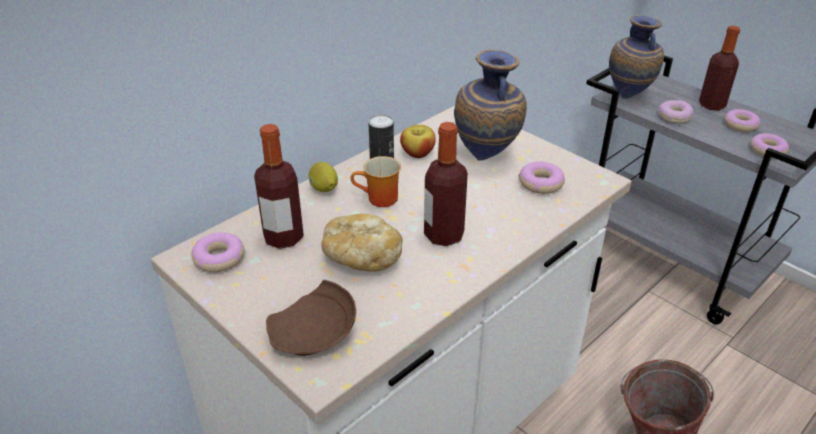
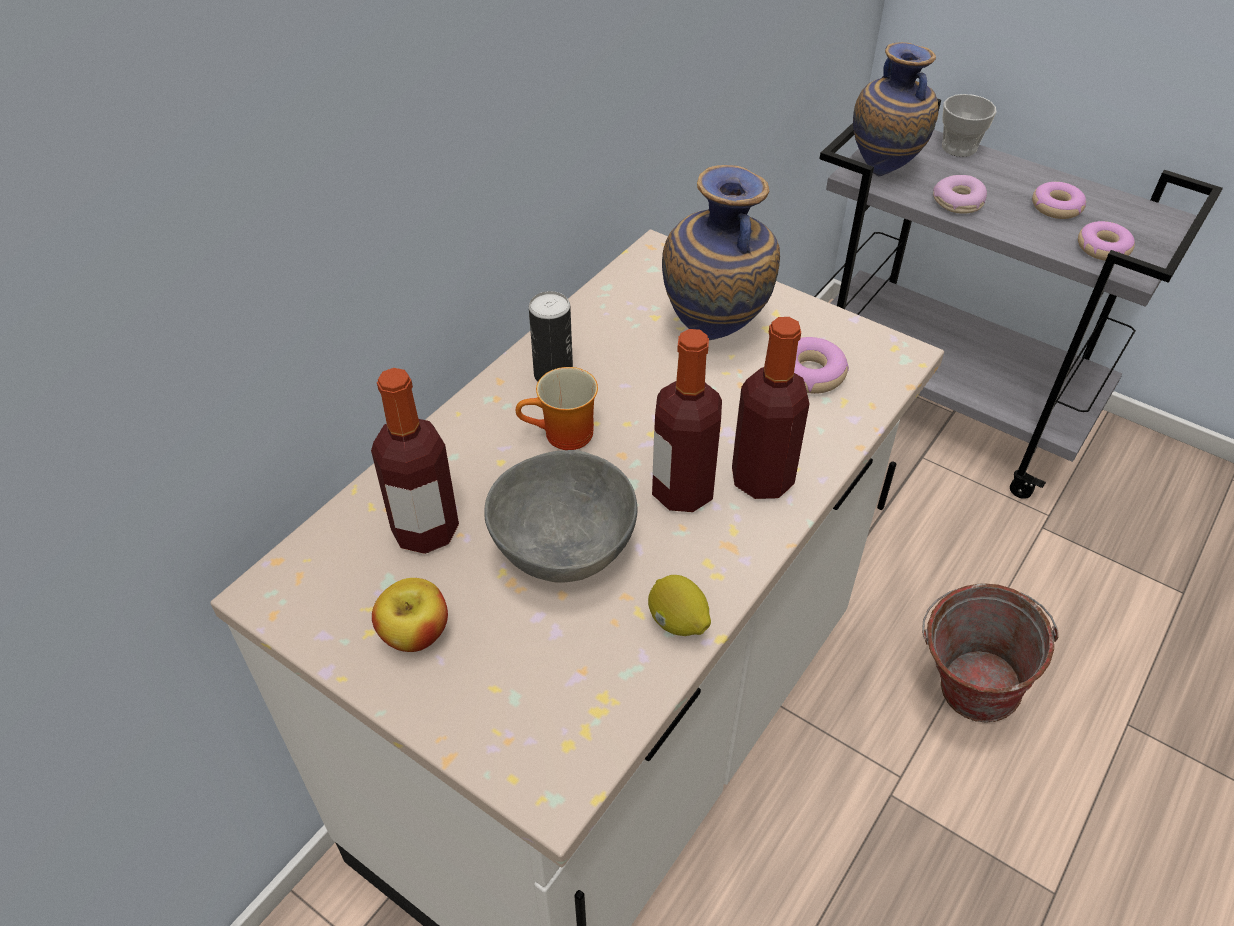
camera: 10 degrees left, 10 degrees up
donut [192,232,244,272] -> none
brown plate [266,280,356,356] -> none
lemon [308,162,338,192] -> lemon moved to [648,575,711,636]
bread [321,214,403,272] -> grey bowl [484,450,637,583]
apple [400,125,436,158] -> apple moved to [372,578,448,652]
bottle [699,26,740,110] -> bottle moved to [732,317,809,499]
none -> cup [942,94,996,157]

